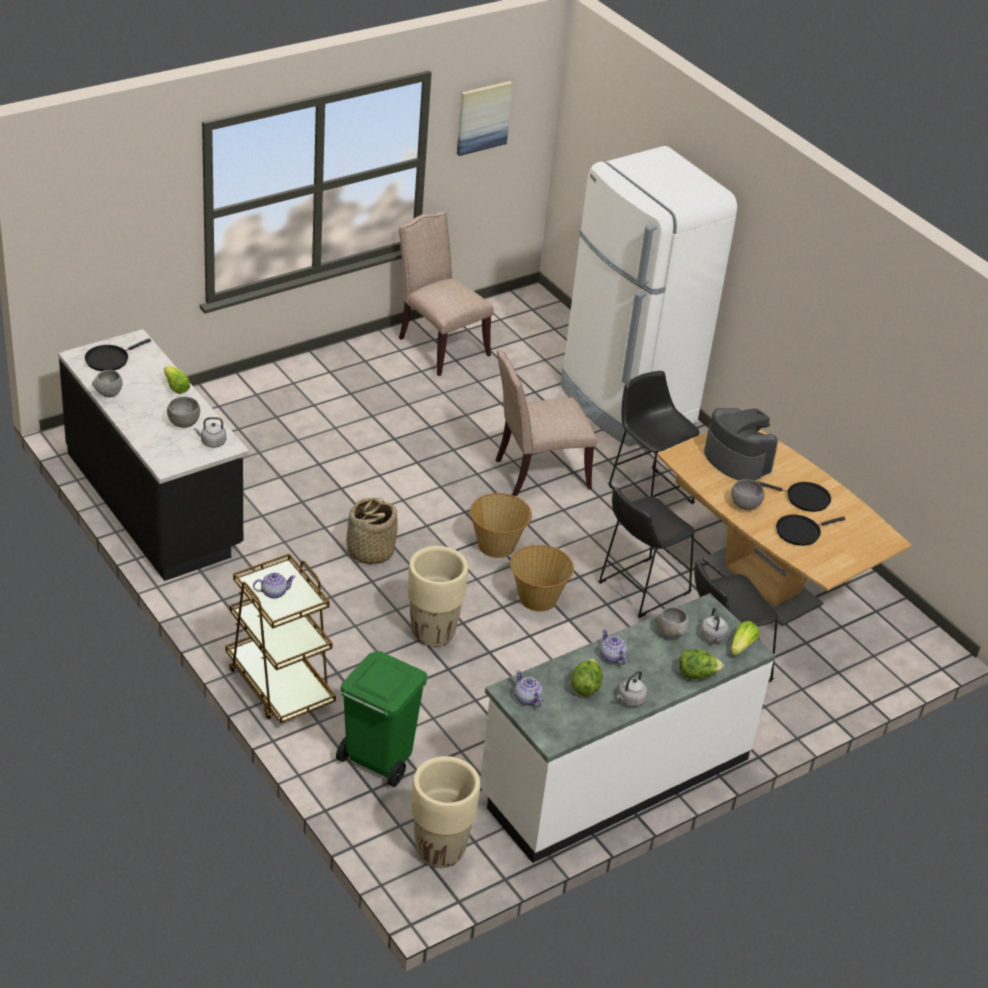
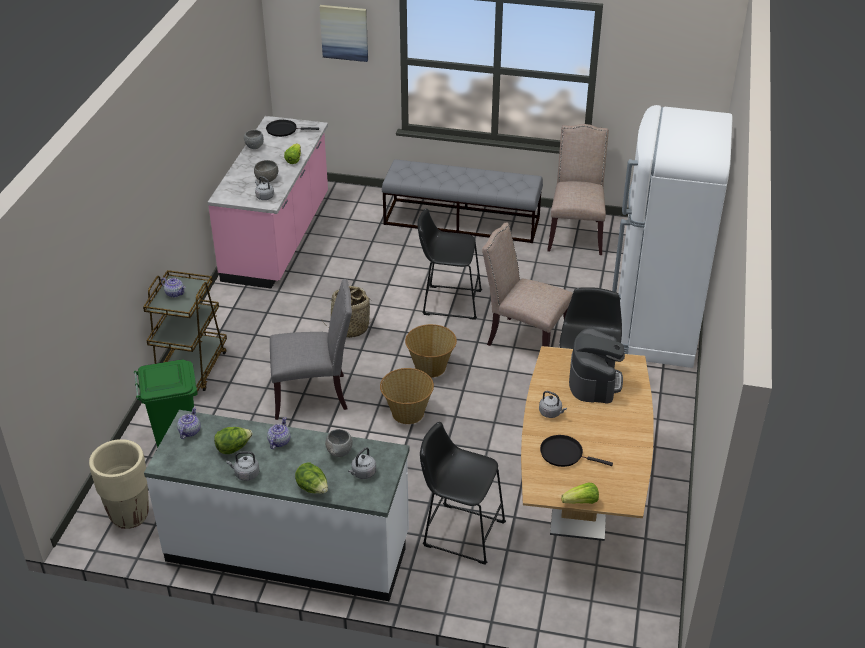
camera: 50 degrees right, 0 degrees up
black counter [58,329,249,581] -> pink counter [208,116,328,289]
beige planter [408,546,468,647] -> grey chair [270,279,352,420]
picture [457,81,513,156] -> picture moved to [320,5,368,62]
black stool [598,487,695,618] -> black stool moved to [418,208,482,320]
grey bowl [731,479,765,510] -> grey kettle [539,391,567,418]
lettuce [731,621,759,656] -> lettuce moved to [561,482,599,504]
black frying pan [757,481,831,512] -> none
none -> grey bench [382,159,543,243]

